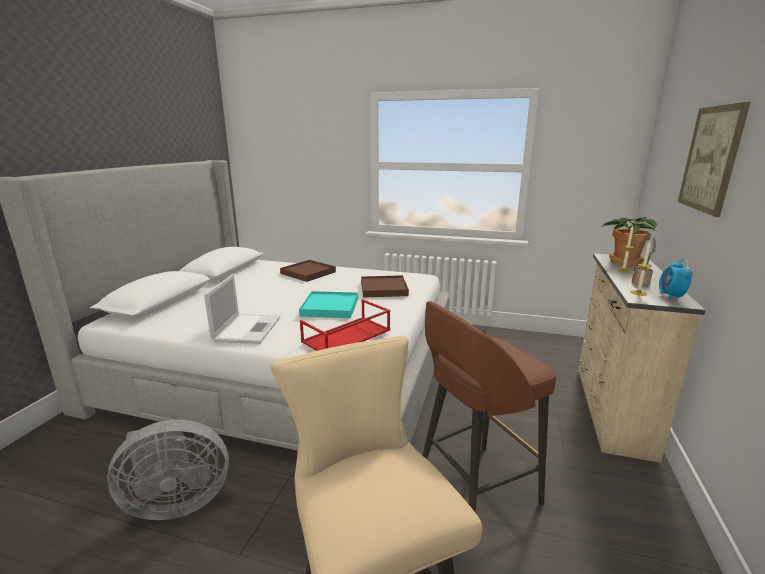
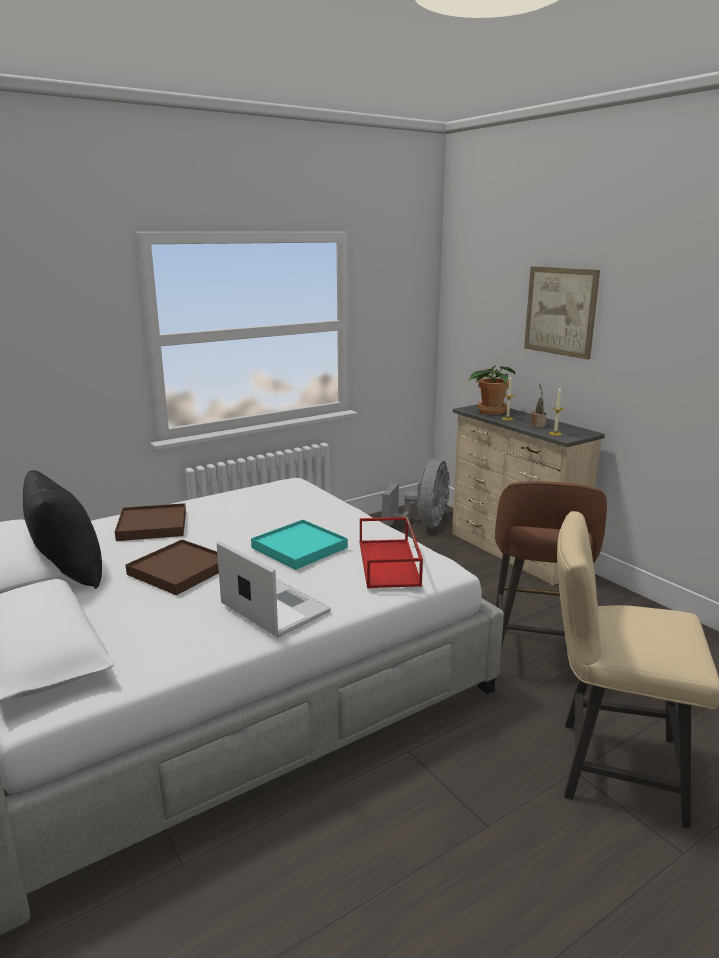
camera: 50 degrees left, 0 degrees up
grey fan [107,420,229,520] -> grey fan moved to [382,459,450,527]
brown tray [361,275,409,298] -> brown tray moved to [126,539,219,595]
alarm clock [659,259,693,300] -> none
none -> black pillow [23,470,102,589]

